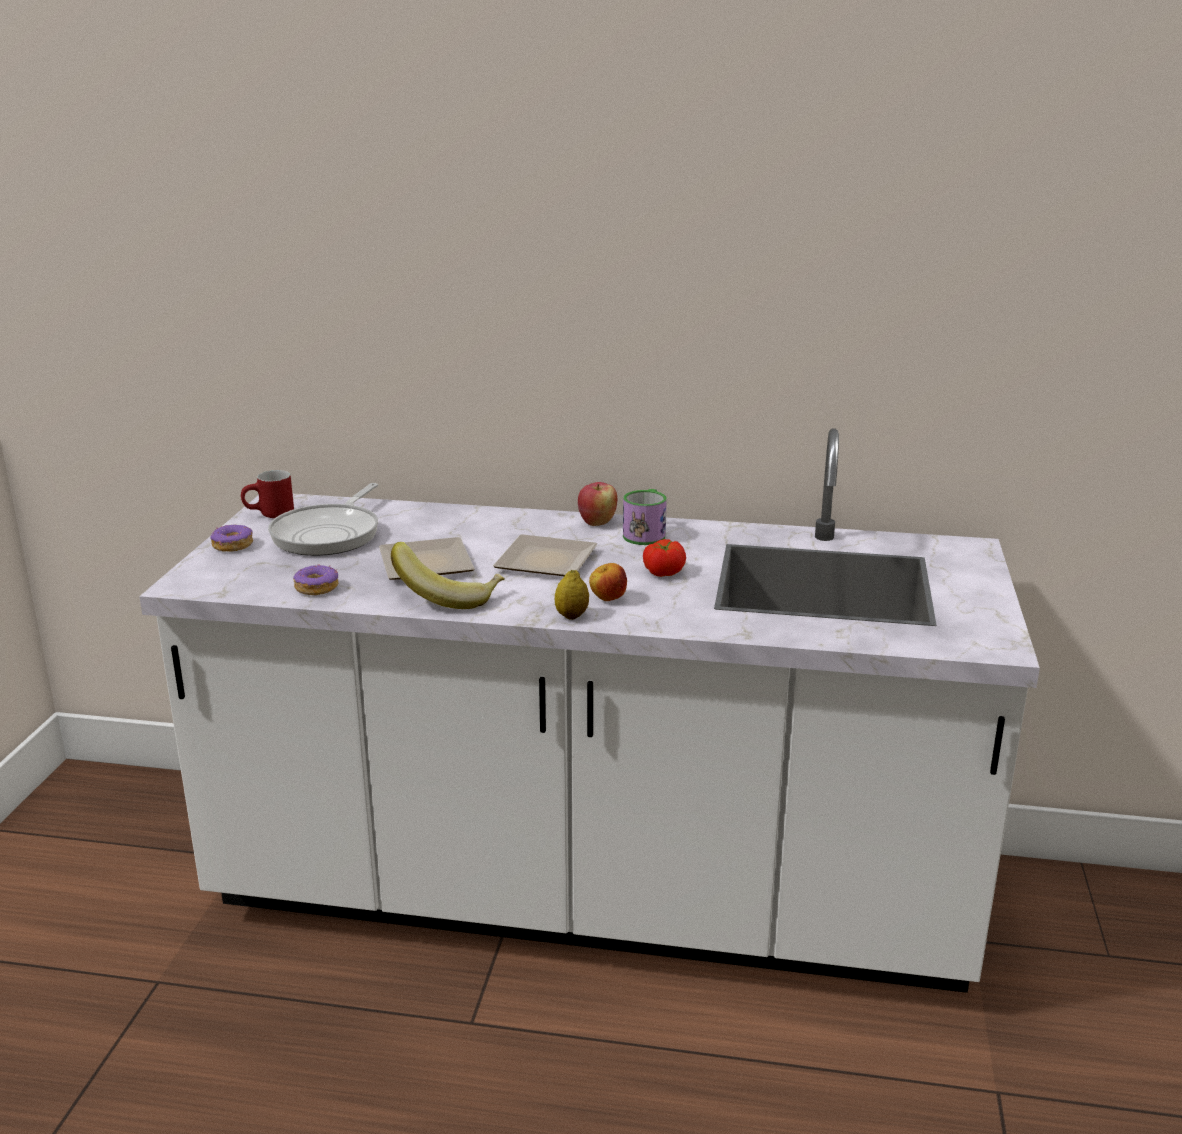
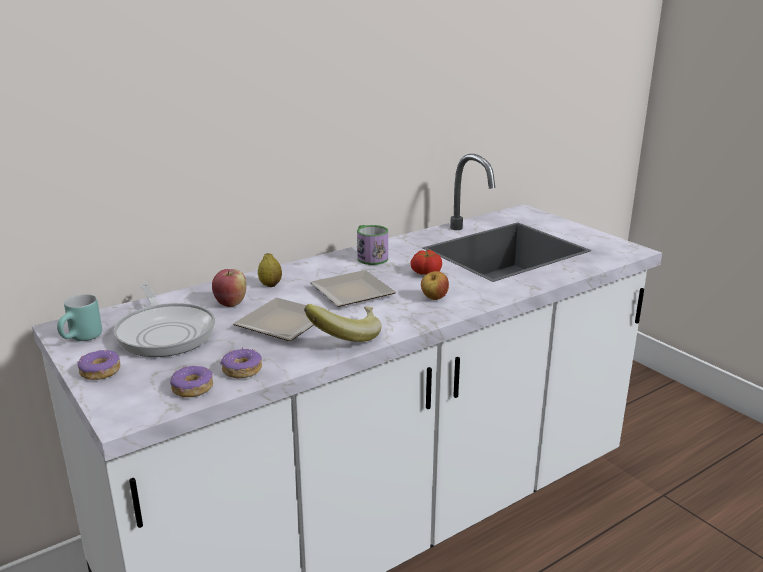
camera: 45 degrees left, 0 degrees up
red mug [241,470,294,518] -> turquoise mug [57,294,102,341]
lemon [555,570,589,620] -> lemon moved to [258,253,282,287]
apple [578,482,617,526] -> apple moved to [212,269,246,307]
none -> donut [170,366,213,397]

